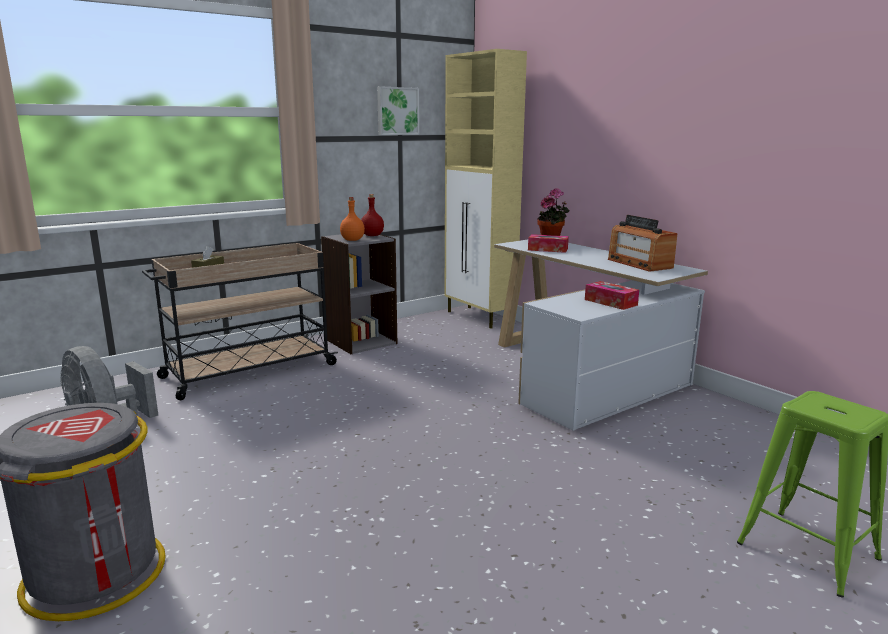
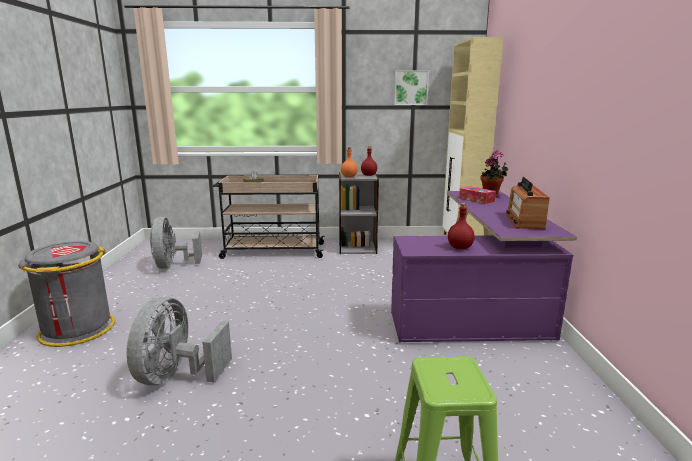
camera: 35 degrees right, 0 degrees up
white desk [494,240,708,431] -> purple desk [391,191,577,342]
tissue box [585,281,639,310] -> red bottle [448,203,475,249]
none -> grey fan [127,297,232,385]

